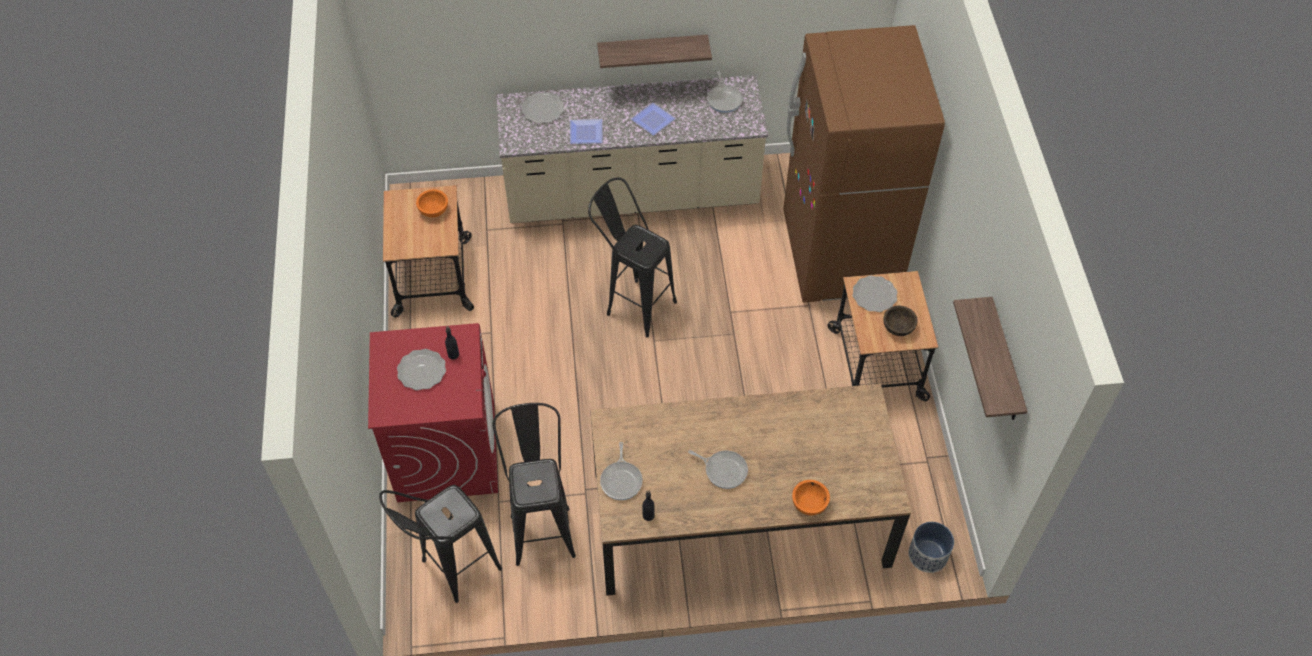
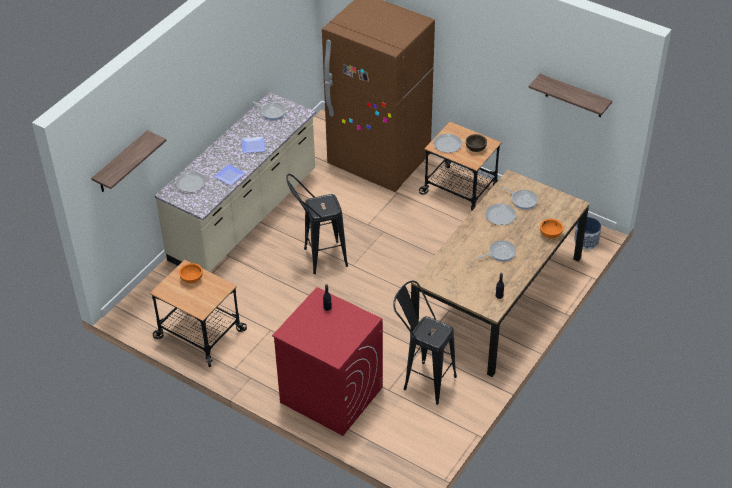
camera: 50 degrees left, 10 degrees down
black stool [379,485,502,603] -> none
plate [397,349,446,391] -> plate moved to [485,204,517,225]
shelf [597,35,712,68] -> shelf moved to [91,130,167,192]
frying pan [600,442,643,500] -> frying pan moved to [503,187,538,209]

